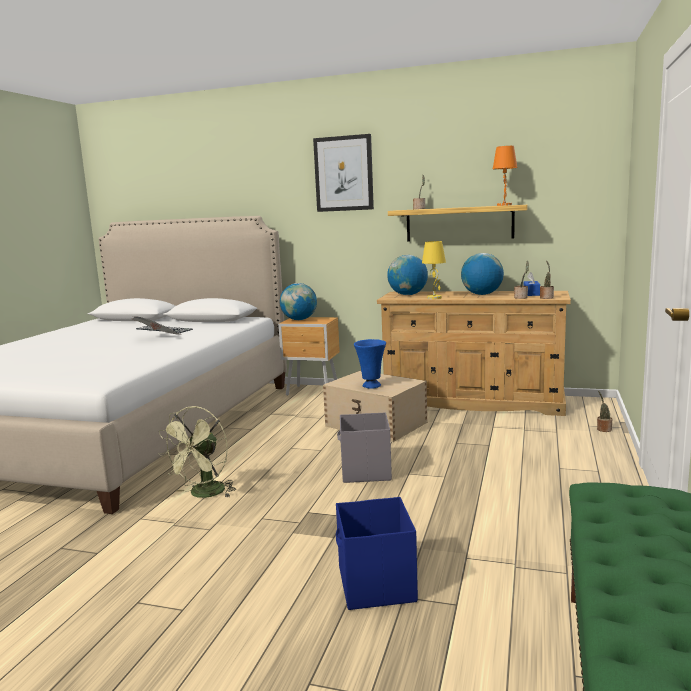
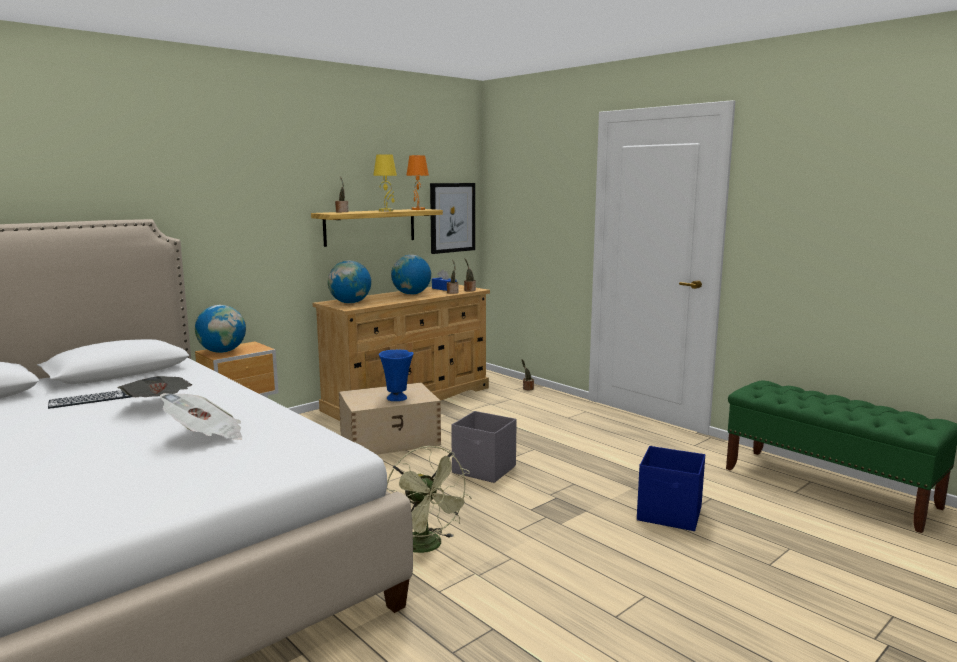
camera: 60 degrees left, 0 degrees up
picture [313,134,374,212] -> picture moved to [430,183,475,254]
yellow table lamp [422,241,446,299] -> yellow table lamp moved to [373,154,397,211]
none -> newspaper [160,393,242,440]

